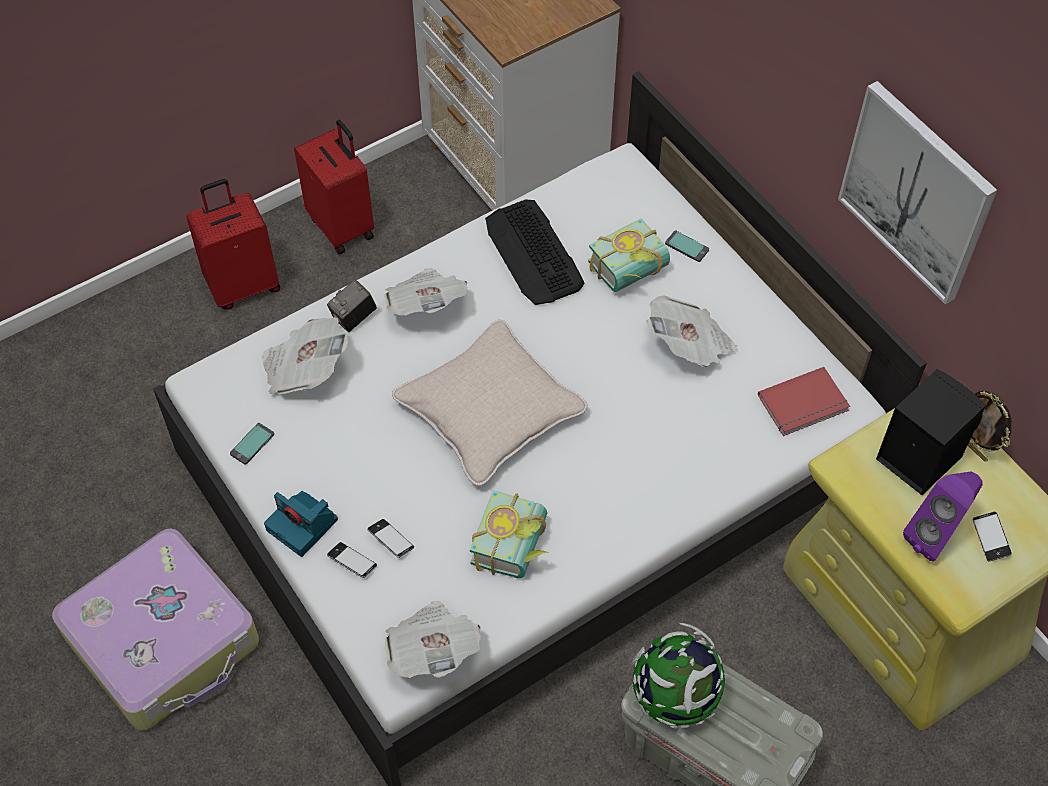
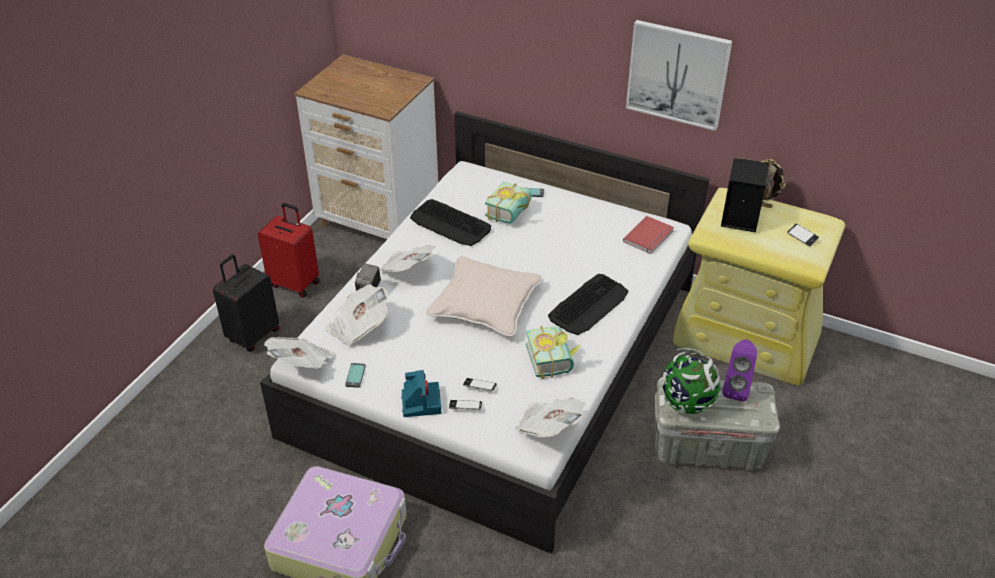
camera: 30 degrees left, 15 degrees down
red suitcase [186,179,280,309] -> black suitcase [213,254,279,352]
camera [264,491,338,557] -> camera turned 105 degrees counterclockwise [401,370,441,417]
newspaper [646,295,737,367] -> newspaper moved to [264,337,335,369]
purple speaker [903,472,983,561] -> purple speaker moved to [722,340,757,401]
none -> keyboard [548,274,628,335]

